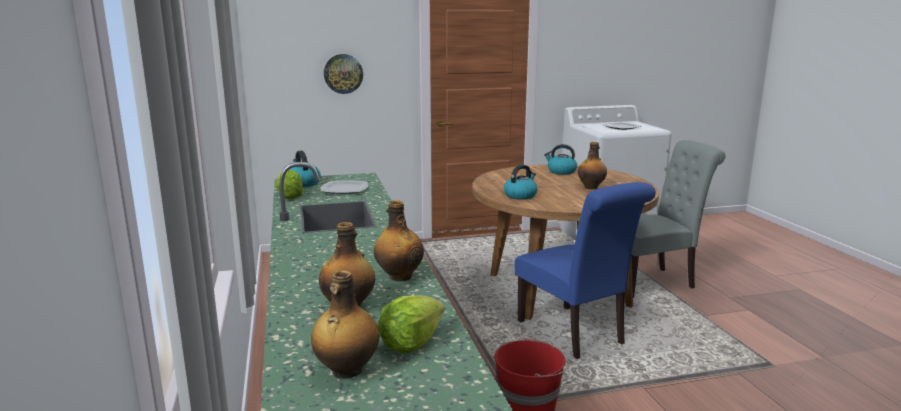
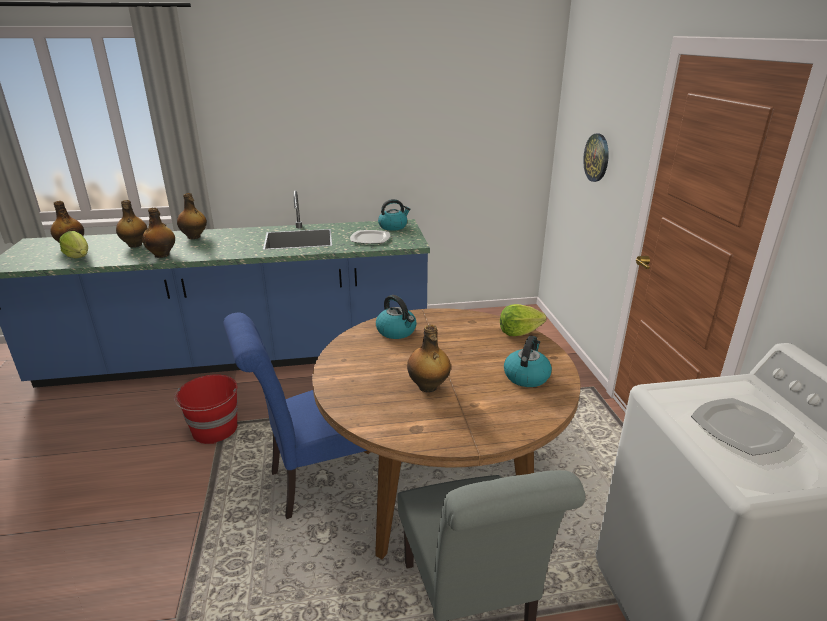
camera: 95 degrees right, 10 degrees up
lettuce [276,169,304,199] -> lettuce moved to [500,304,546,336]
none -> bottle [177,193,207,239]

